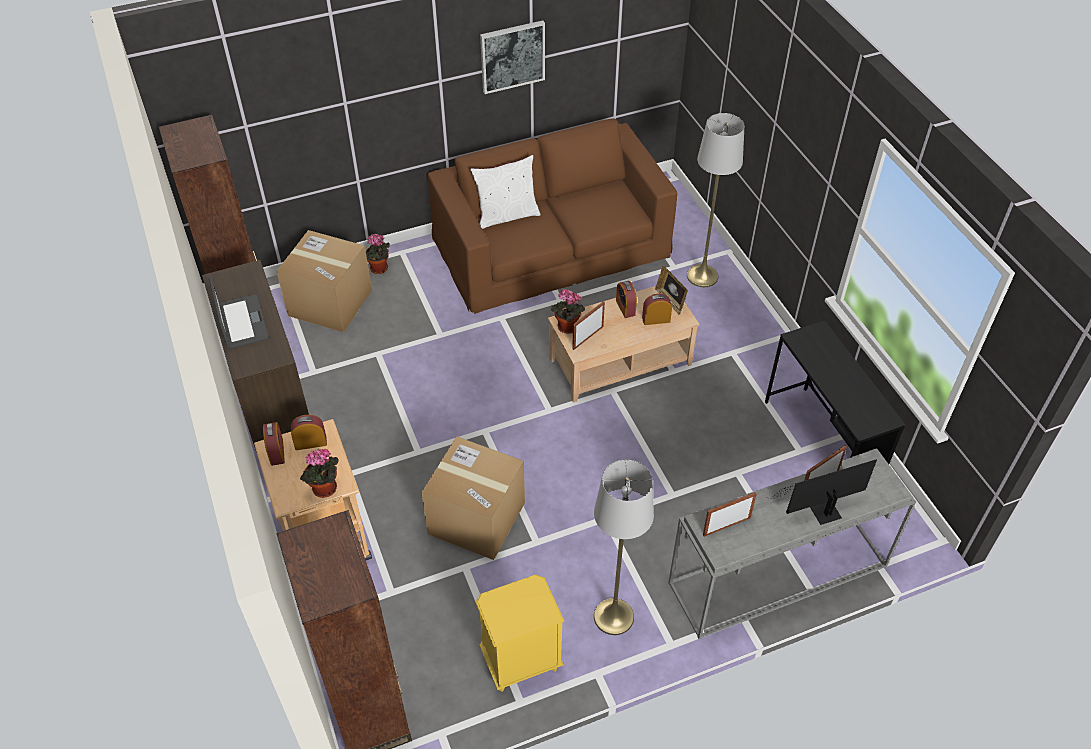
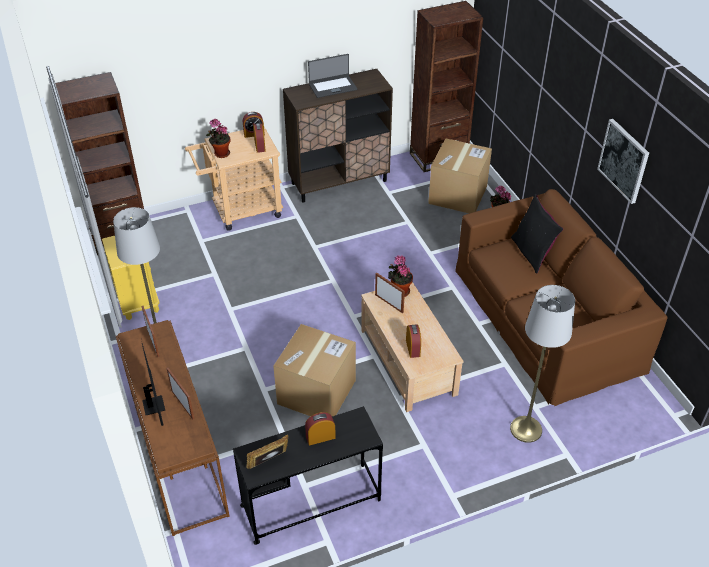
camera: 90 degrees right, 5 degrees down
cardboard box [421,436,525,560] -> cardboard box moved to [273,324,356,416]
white pillow [470,155,540,229] -> black pillow [511,194,563,274]
alarm clock [616,281,637,318] -> alarm clock moved to [305,412,336,445]
picture frame [655,266,688,315] -> picture frame moved to [246,434,288,469]
grey console table [668,448,916,639] -> brown console table [116,320,230,536]

